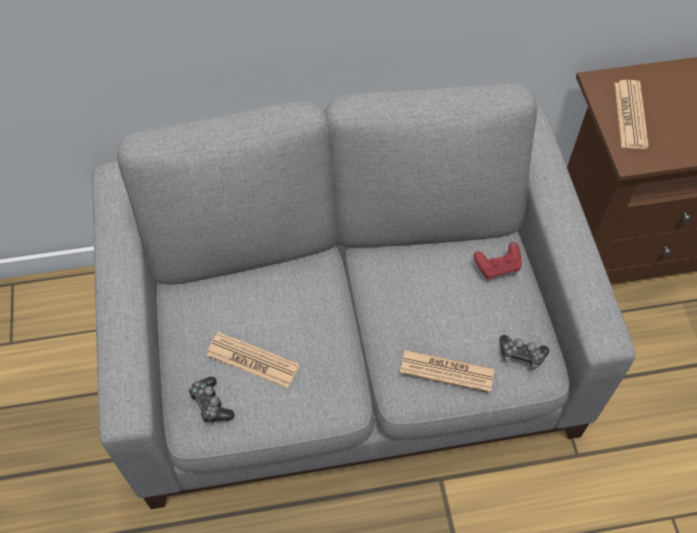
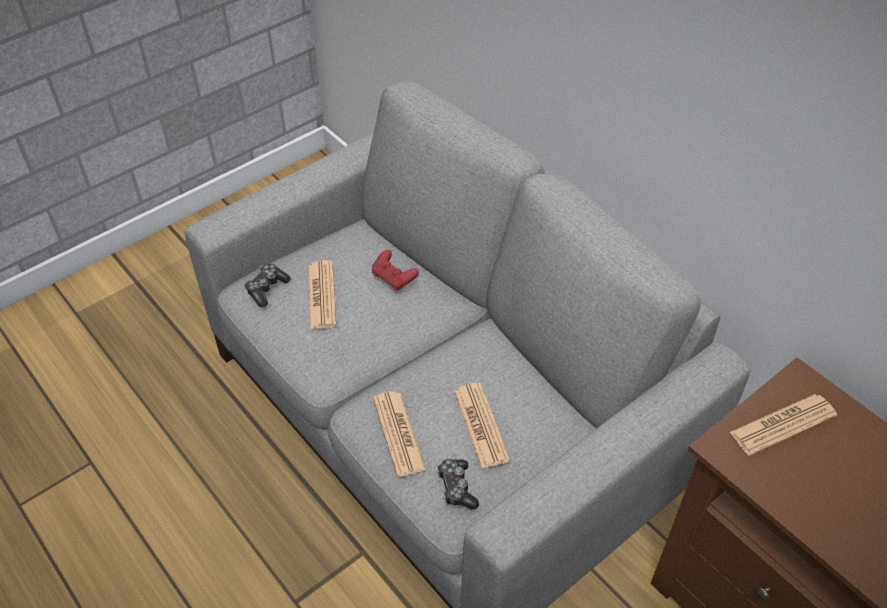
camera: 60 degrees right, 10 degrees down
red game controller [474,242,522,279] -> red game controller moved to [372,250,419,291]
none -> newspaper [454,383,510,469]

